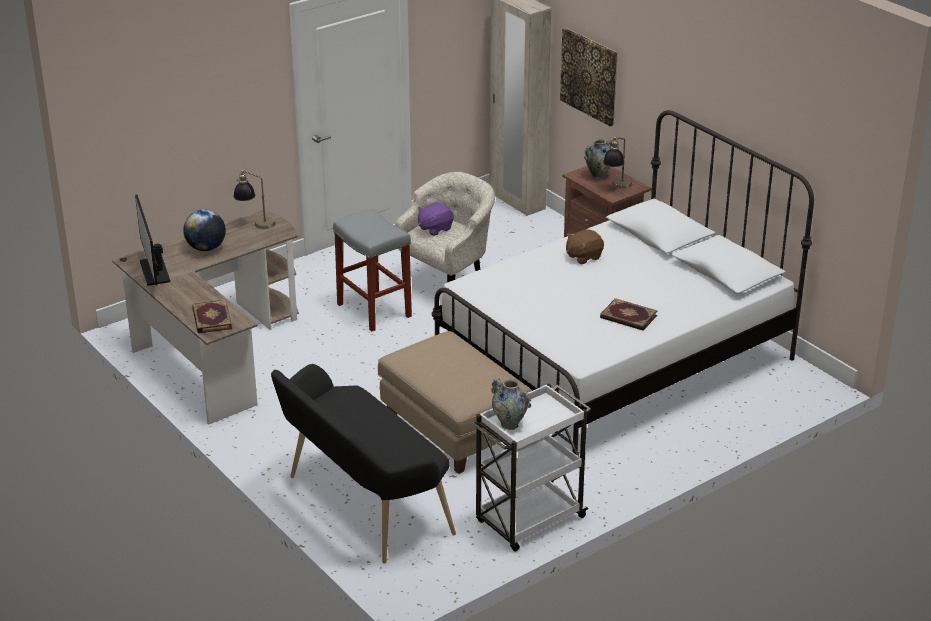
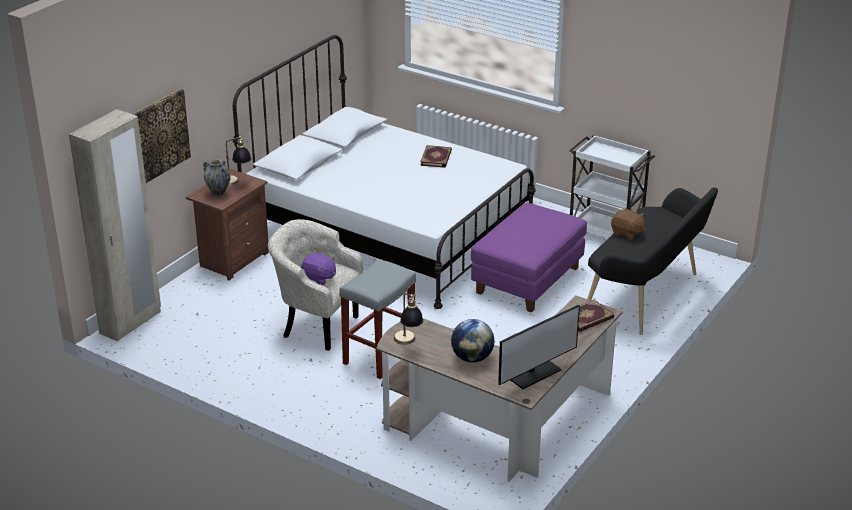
camera: 110 degrees left, 0 degrees up
beige ottoman [378,331,532,474] -> purple ottoman [471,203,587,313]
vase [491,378,531,430] -> none
brown plush toy [566,229,604,264] -> brown plush toy moved to [611,209,645,240]

